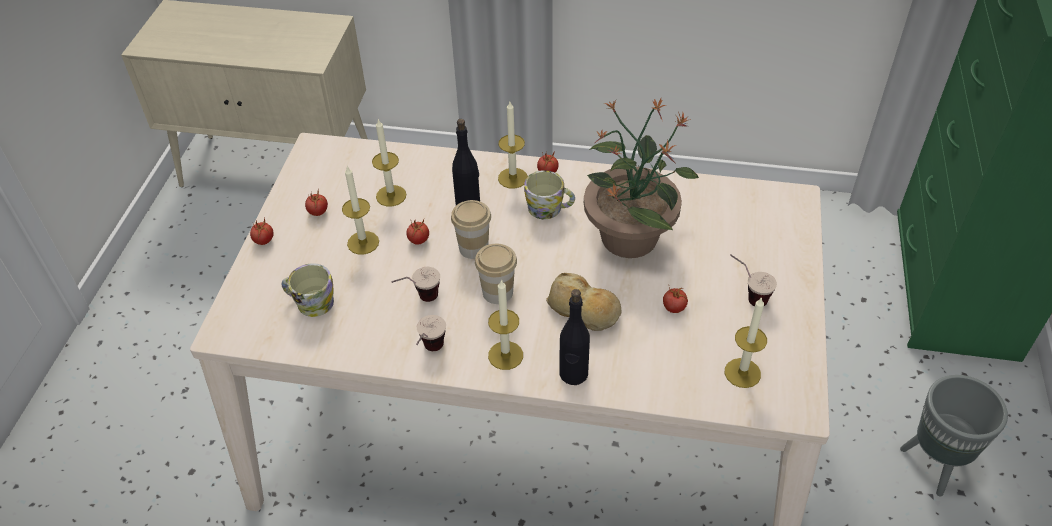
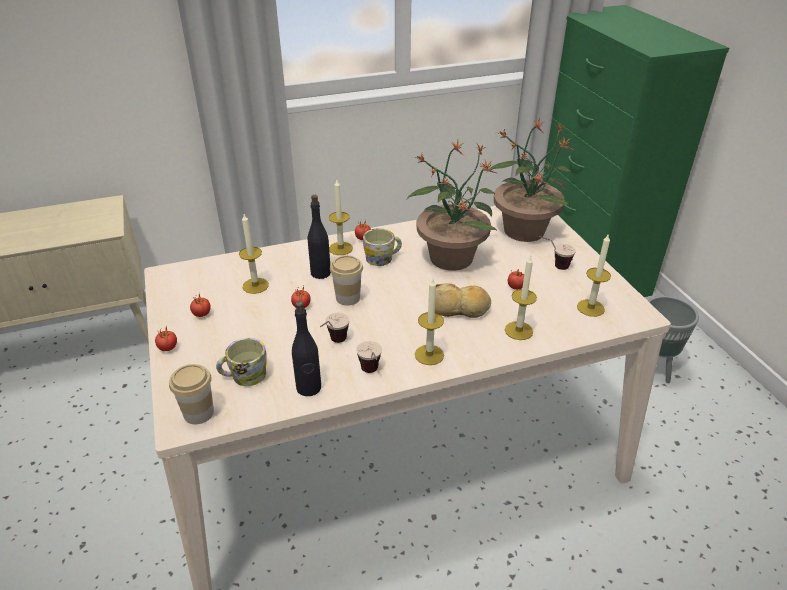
camera: 30 degrees left, 10 degrees down
candle [342,166,379,254] -> candle moved to [505,255,537,340]
cup [475,244,517,304] -> cup moved to [169,364,214,425]
black bottle [559,289,590,385] -> black bottle moved to [292,301,321,396]
none -> potted plant [486,118,573,242]

